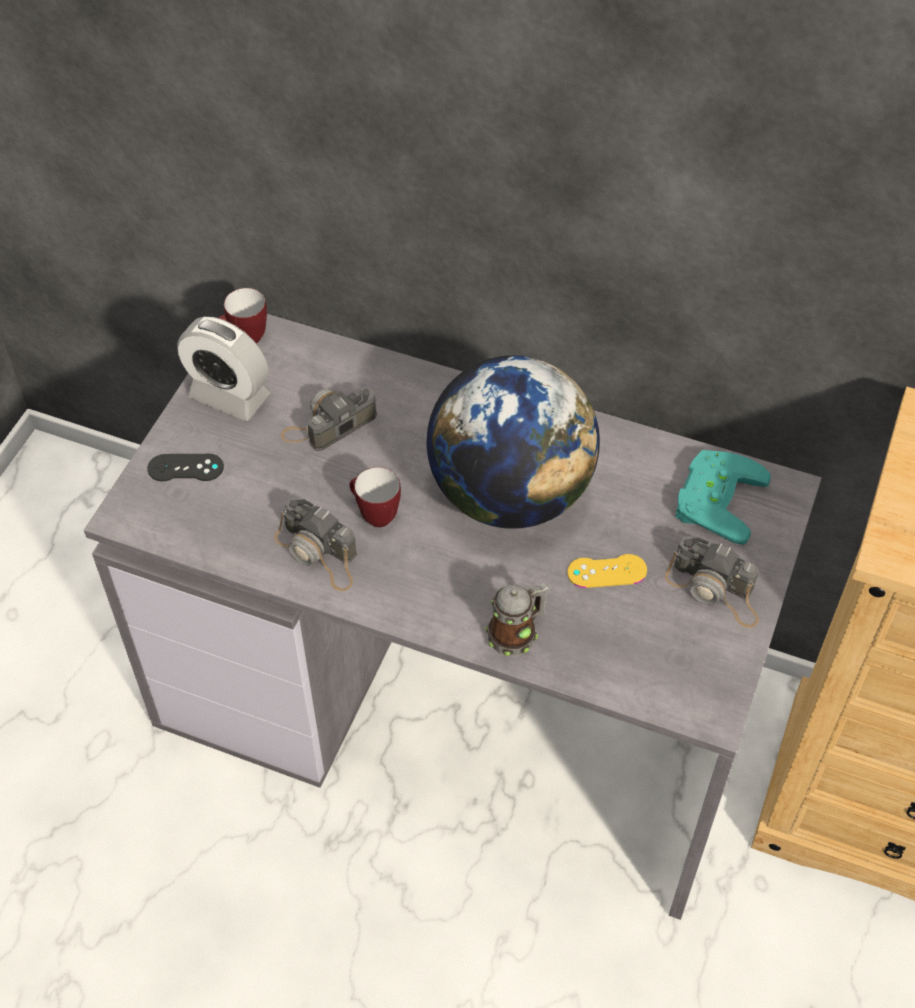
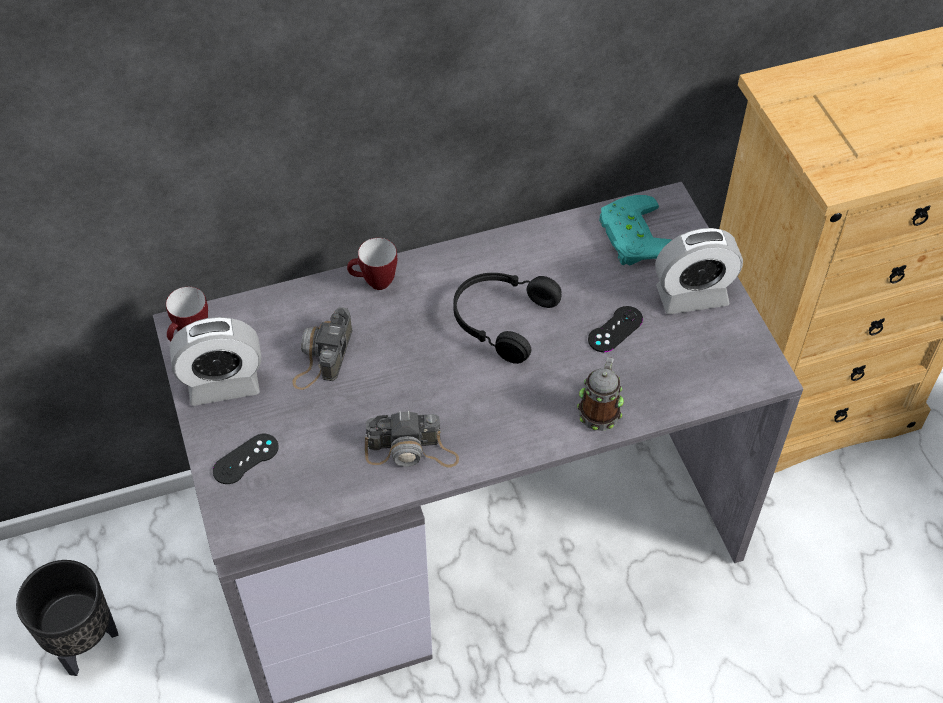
camera: 40 degrees left, 0 degrees up
mug [349,467,401,528] -> mug moved to [347,238,397,290]
globe [427,355,600,529] -> black headphones [453,273,562,364]
yellow game controller [567,554,647,588] -> black game controller [588,306,643,352]
camera [665,536,759,628] -> alarm clock [655,228,743,314]
none -> black planter [16,560,119,676]

